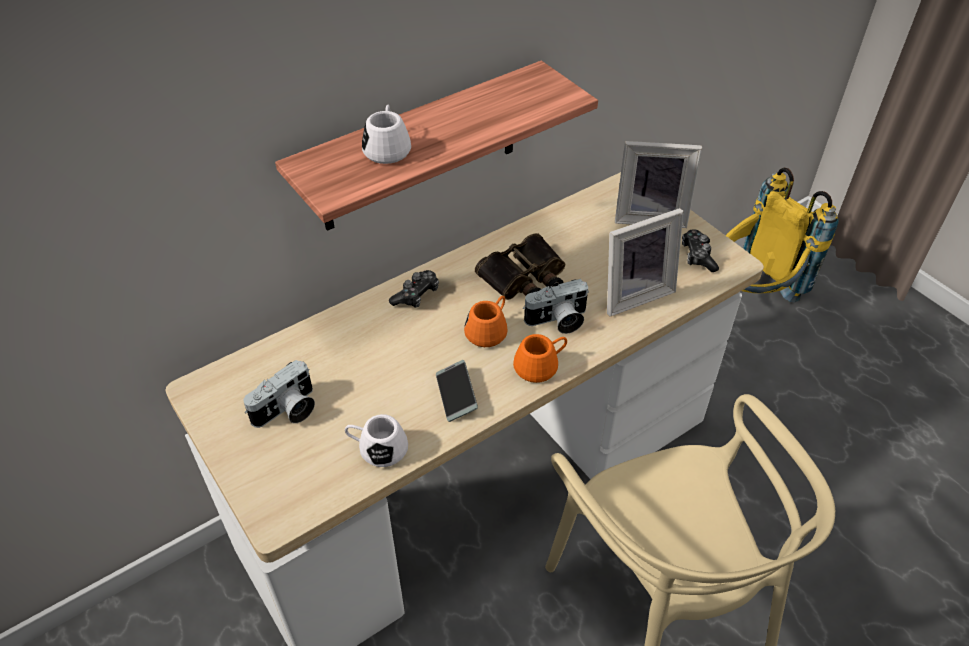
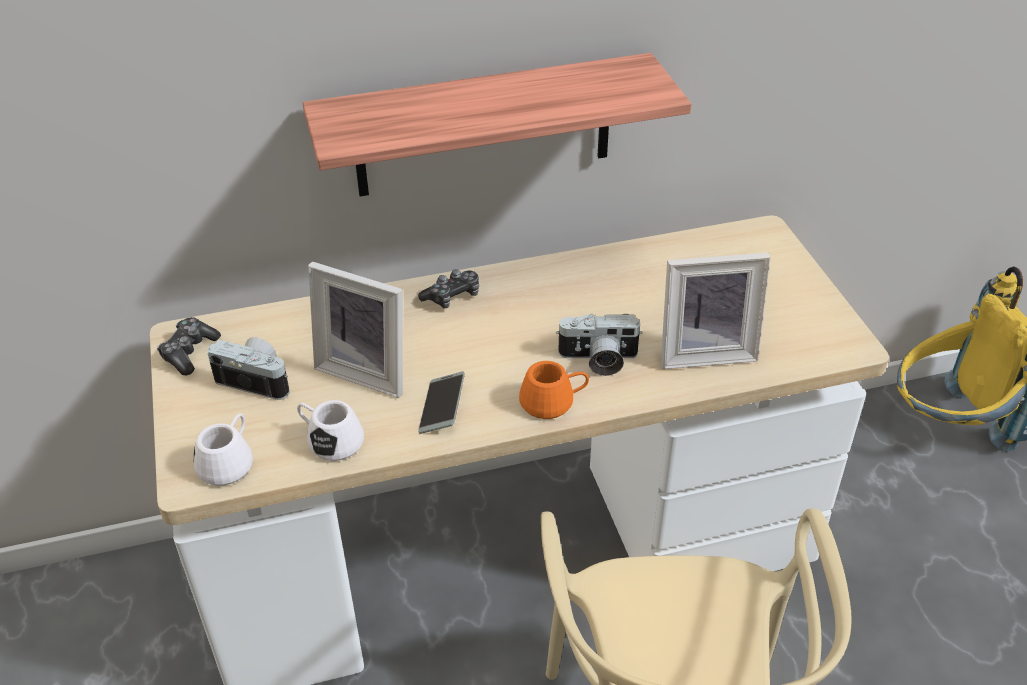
camera: 20 degrees right, 5 degrees down
camera [243,360,315,428] -> camera turned 135 degrees counterclockwise [207,337,290,400]
white mug [362,105,411,164] -> white mug moved to [194,413,253,486]
orange mug [464,296,507,347] -> none
binoculars [475,233,565,300] -> none
picture frame [615,141,702,228] -> picture frame moved to [308,261,403,398]
game controller [682,229,719,272] -> game controller moved to [157,317,221,375]

